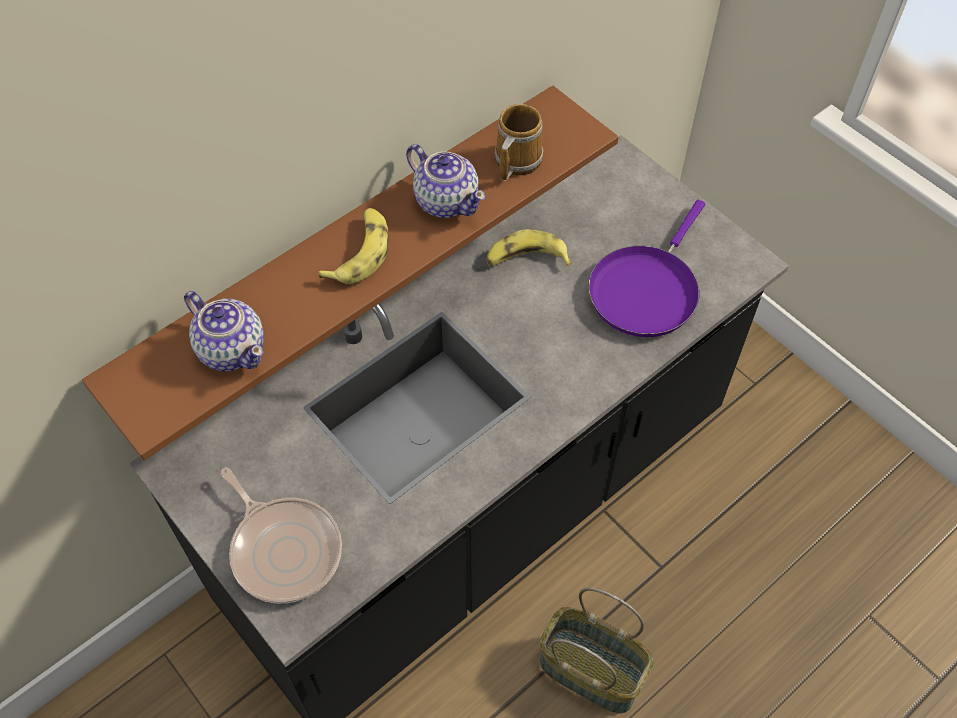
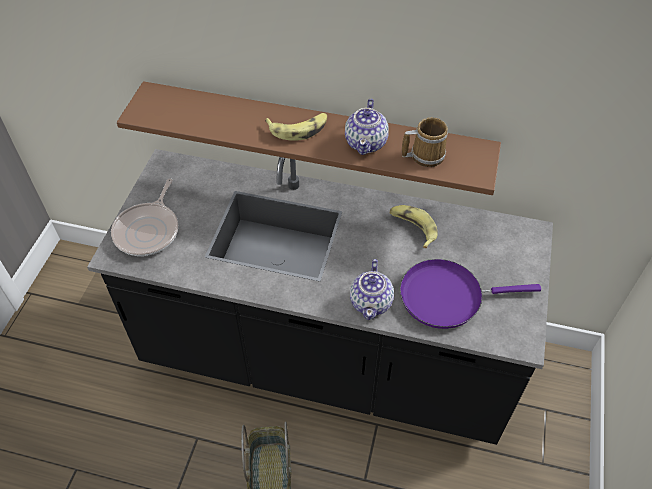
camera: 55 degrees right, 5 degrees down
teapot [184,291,264,371] -> teapot moved to [350,259,394,320]

